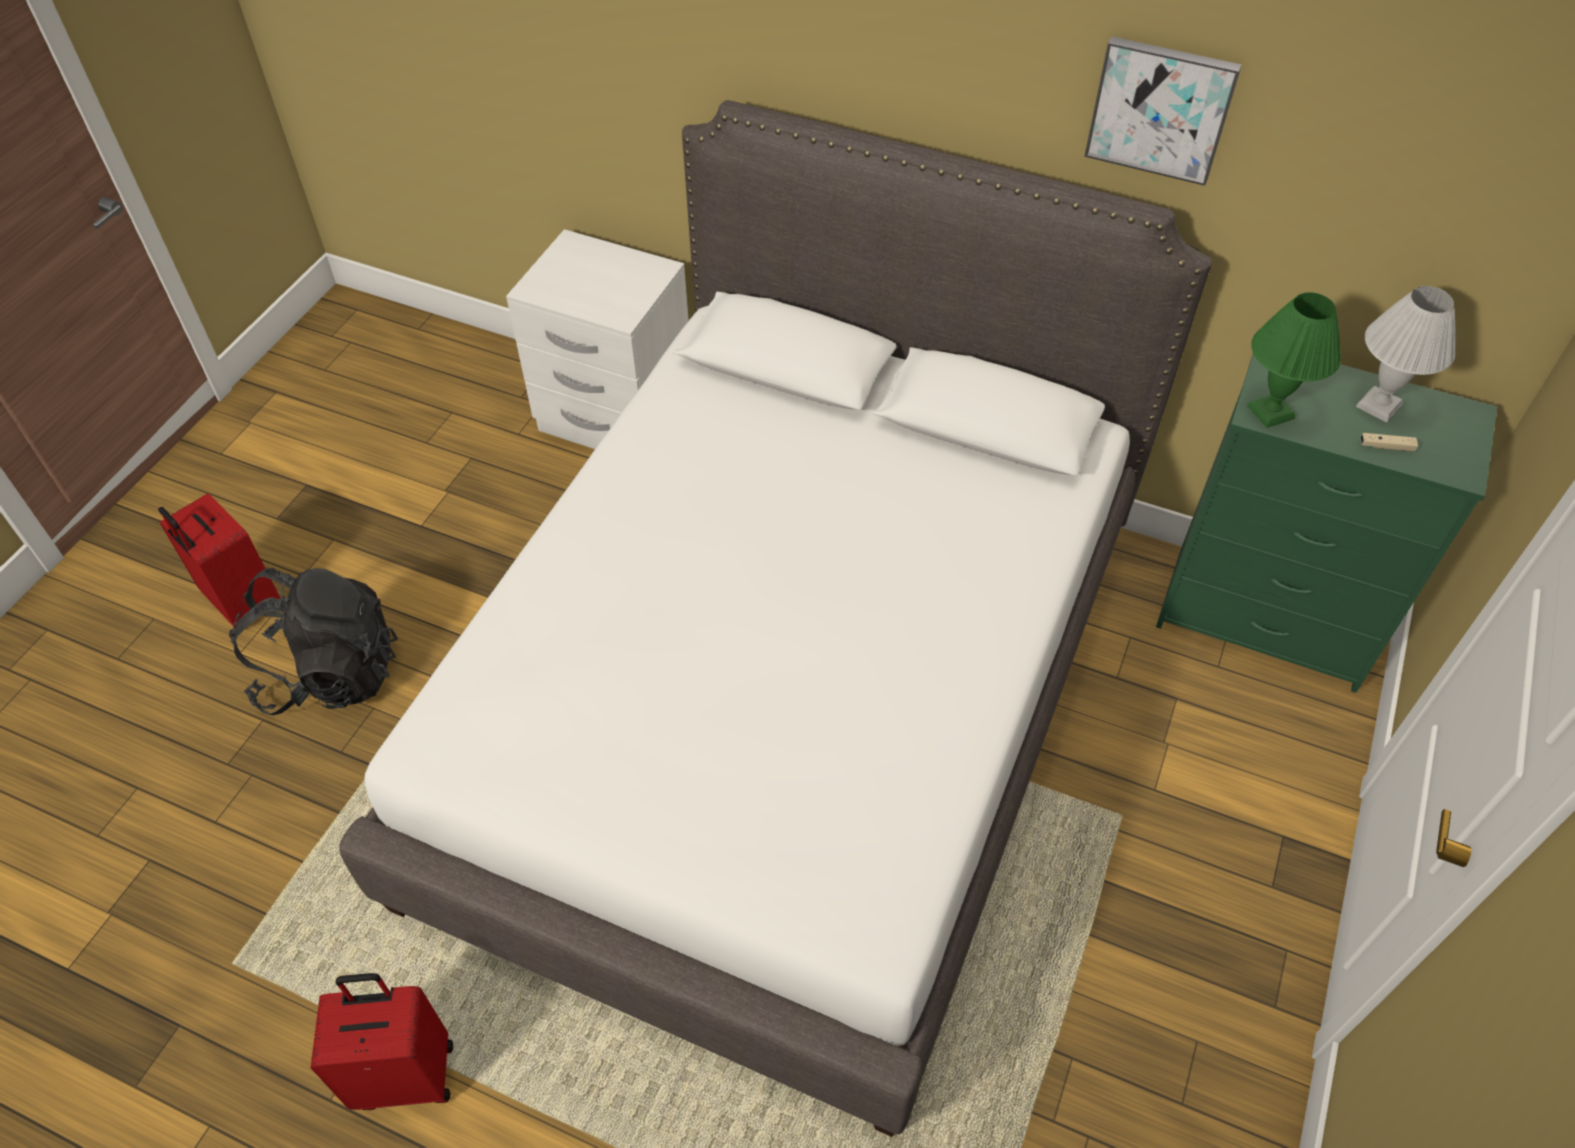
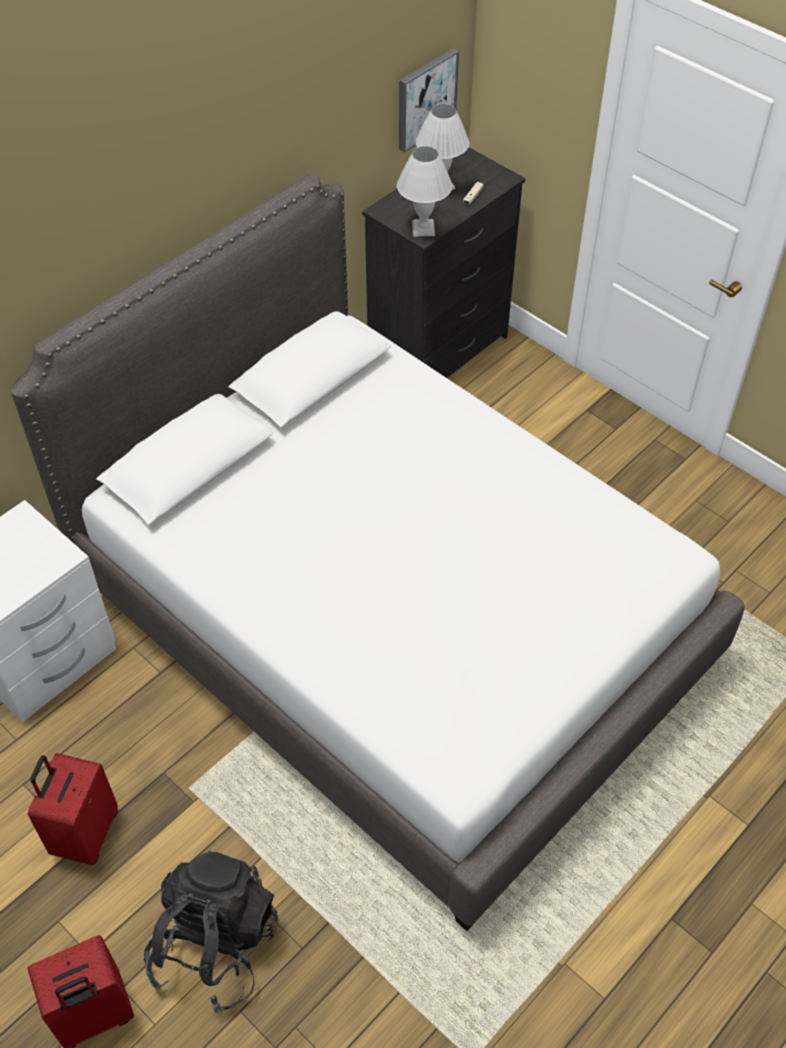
camera: 70 degrees left, 0 degrees up
red suitcase [311,973,453,1110] -> red suitcase moved to [28,753,118,865]
picture [1084,36,1242,186] -> picture moved to [399,48,459,152]
green dresser [1156,354,1497,693] -> black dresser [362,147,525,378]
green table lamp [1247,292,1341,428] -> white table lamp [397,146,452,237]

